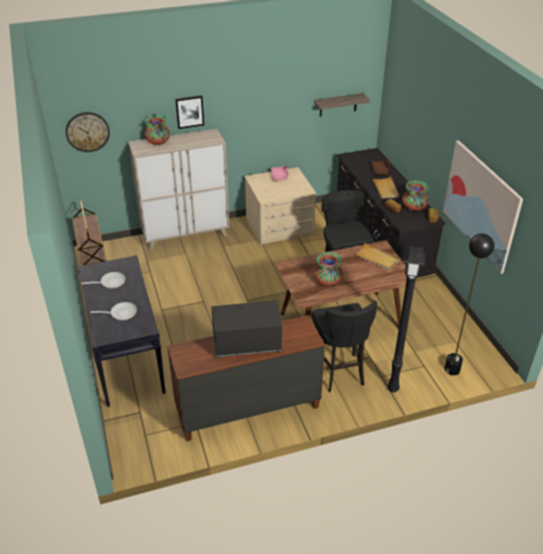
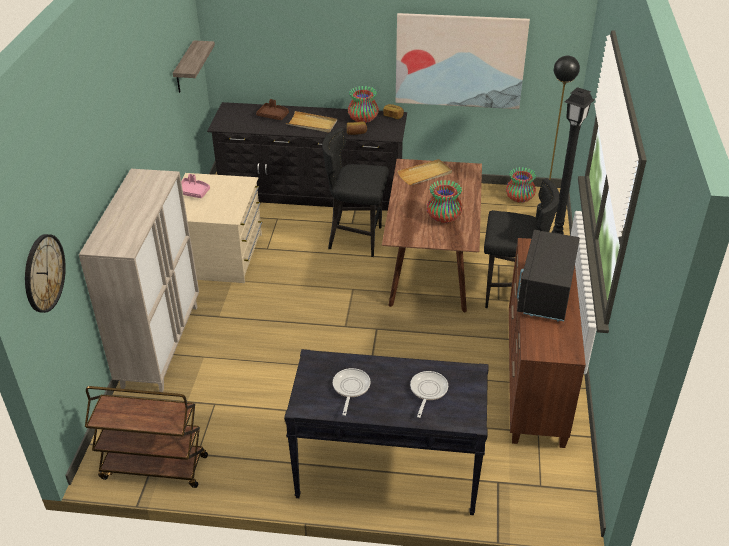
camera: 65 degrees left, 0 degrees up
vase [144,114,170,145] -> vase moved to [506,167,536,203]
picture [175,95,204,129] -> none

